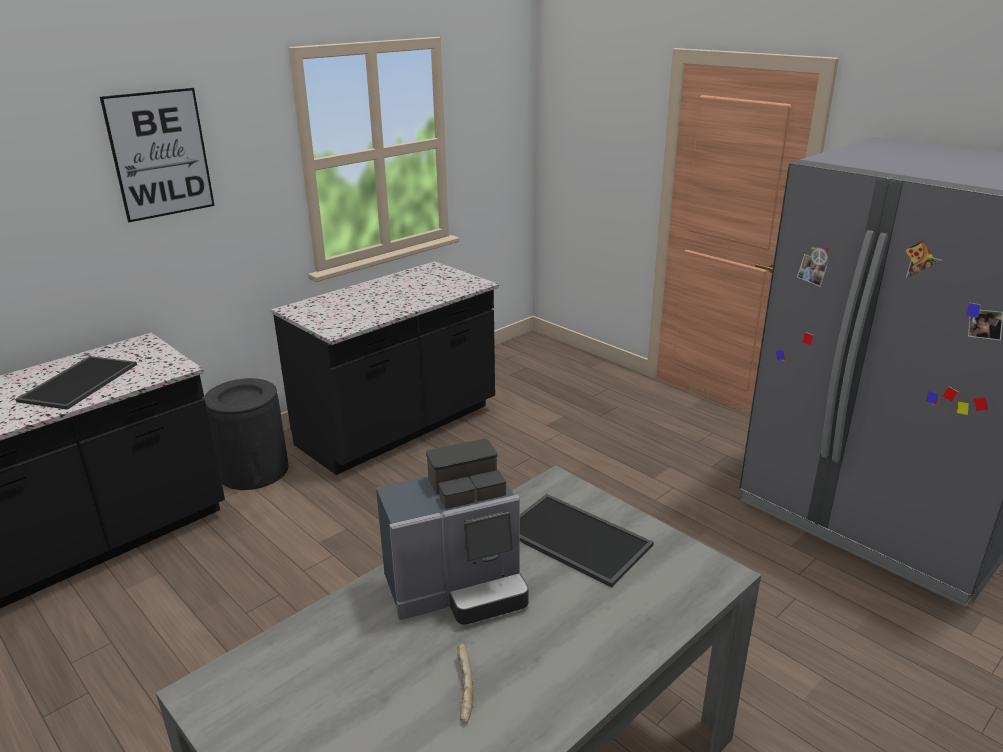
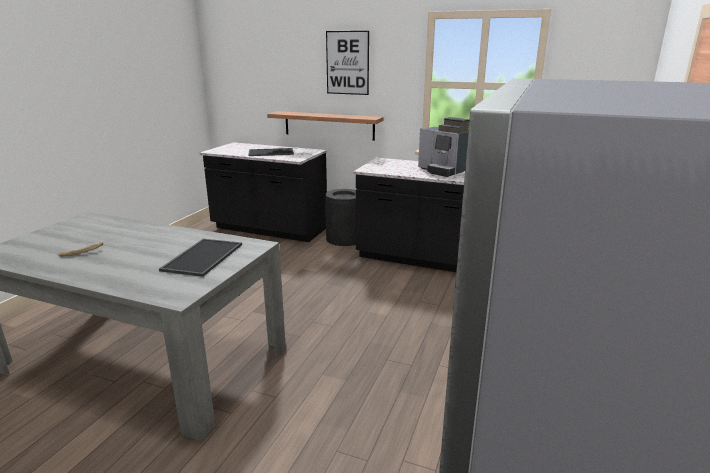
camera: 65 degrees right, 5 degrees down
coffee machine [376,439,529,625] -> coffee machine moved to [418,117,469,177]
none -> shelf [267,111,384,141]

